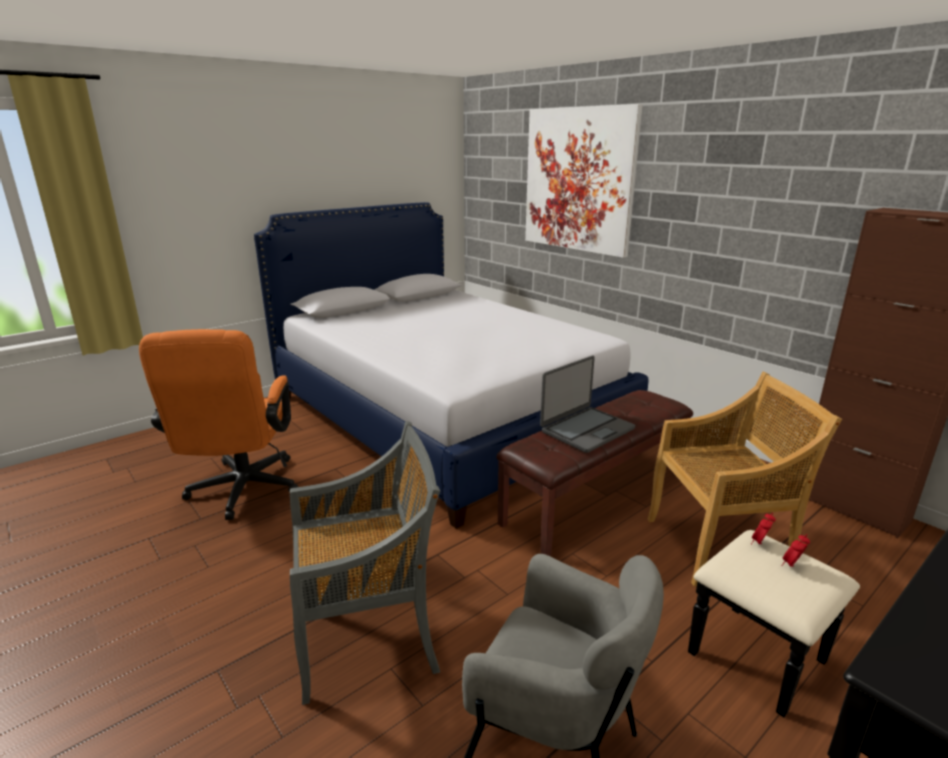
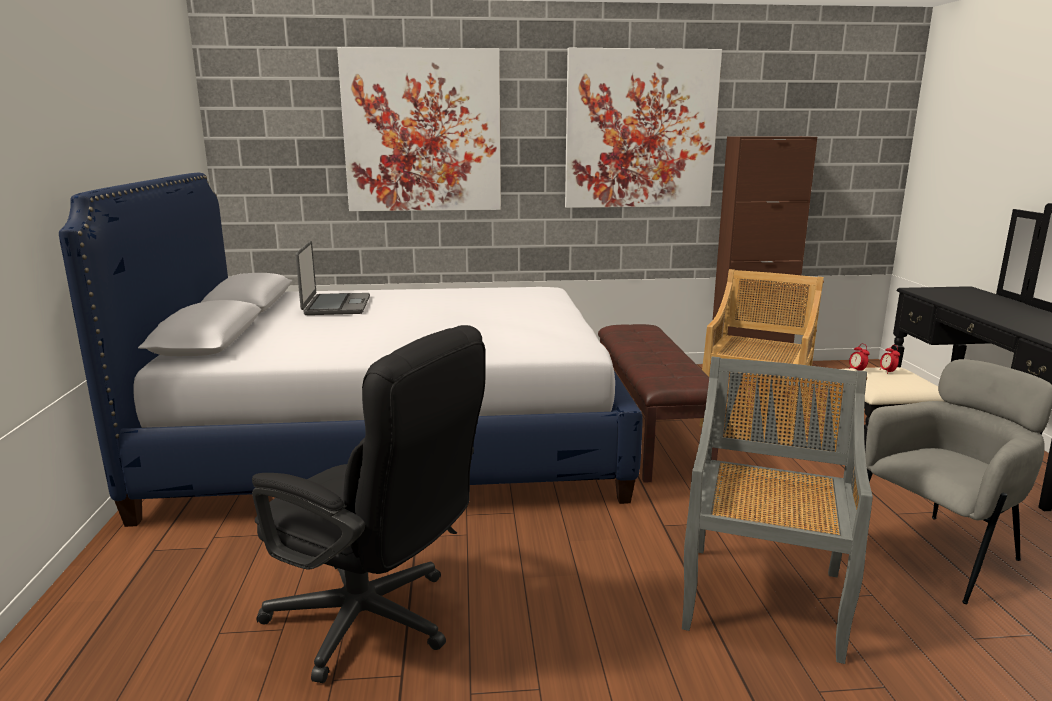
camera: 55 degrees left, 5 degrees down
orange office chair [139,329,298,520] -> black office chair [252,325,485,683]
laptop [540,356,635,453] -> laptop moved to [296,241,370,315]
none -> picture [565,48,722,208]

